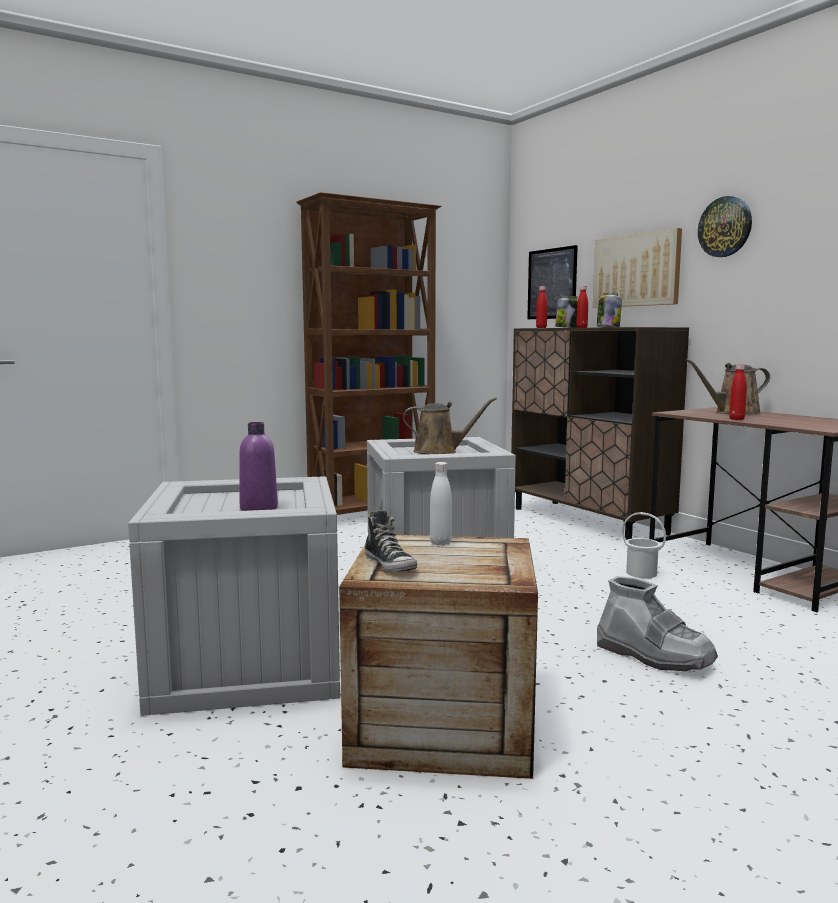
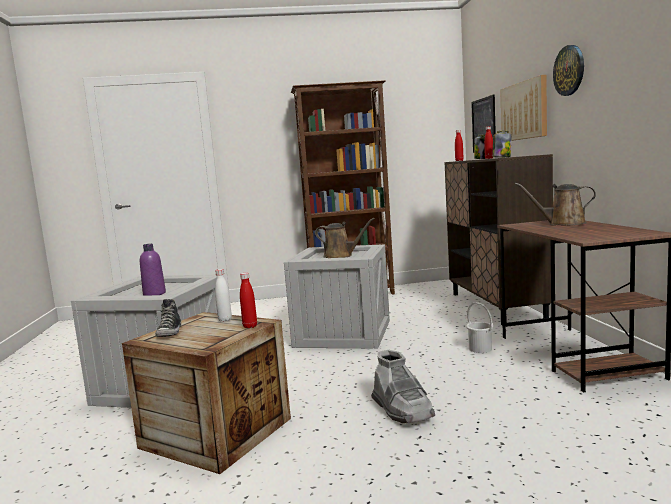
camera: 25 degrees right, 0 degrees up
red bottle [729,364,747,420] -> red bottle moved to [240,273,257,328]

